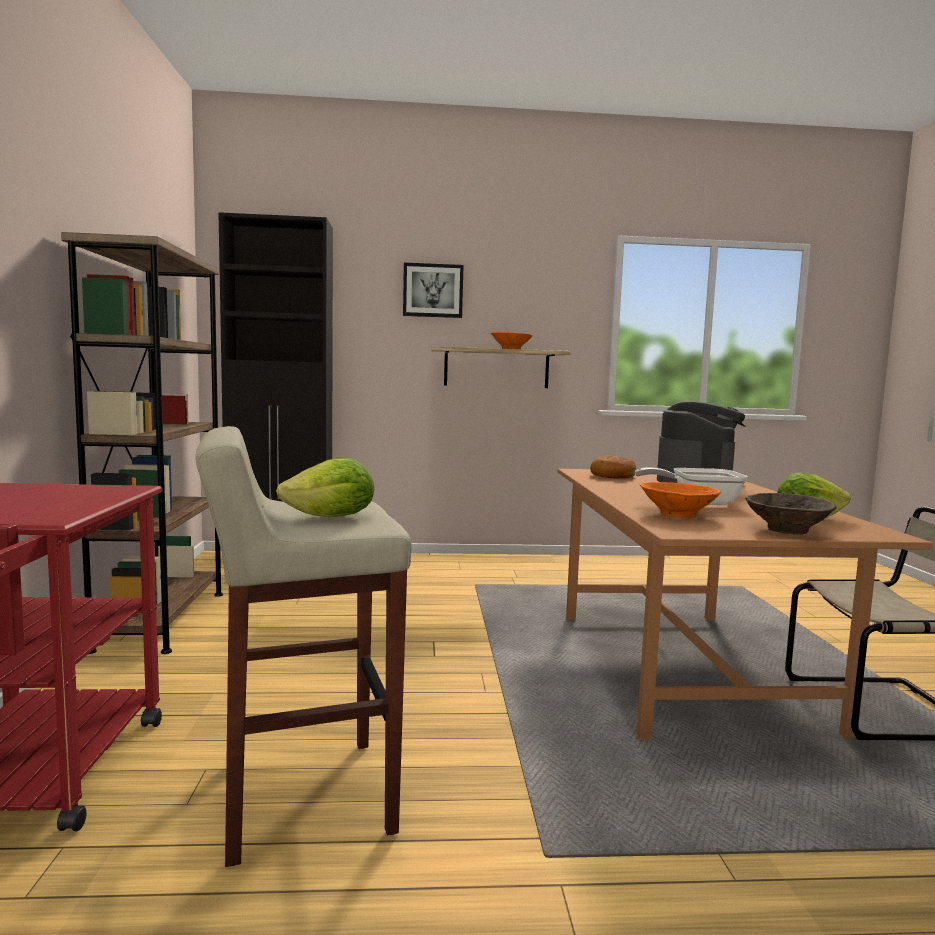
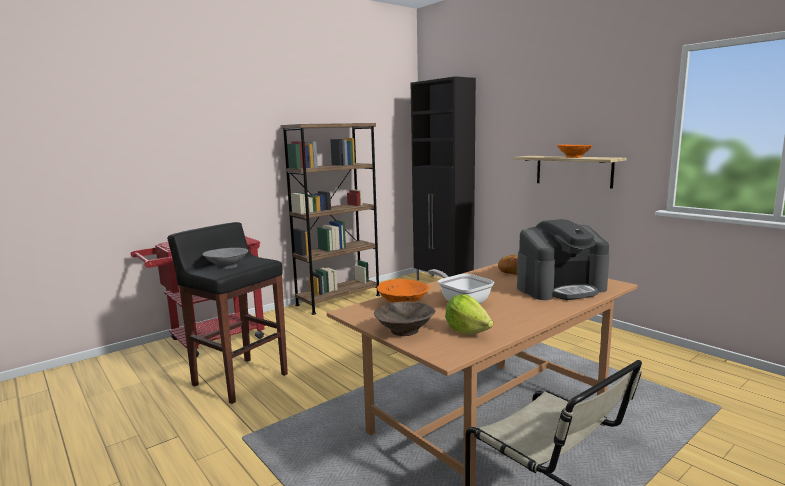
camera: 55 degrees right, 5 degrees up
beige stool [196,426,412,867] -> black stool [167,222,288,404]
lettuce [276,458,374,517] -> grey bowl [203,248,248,269]
picture [403,263,464,318] -> none

